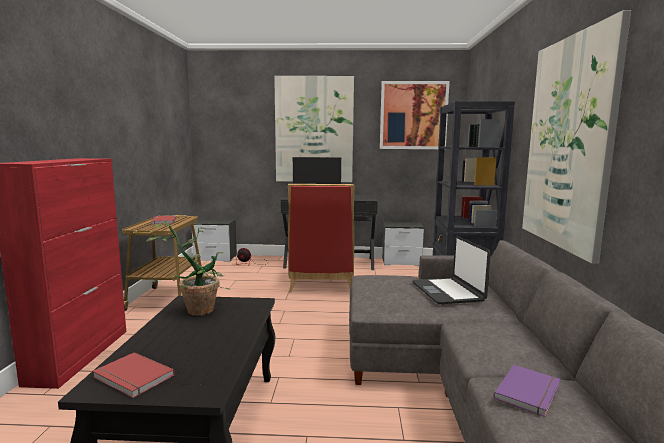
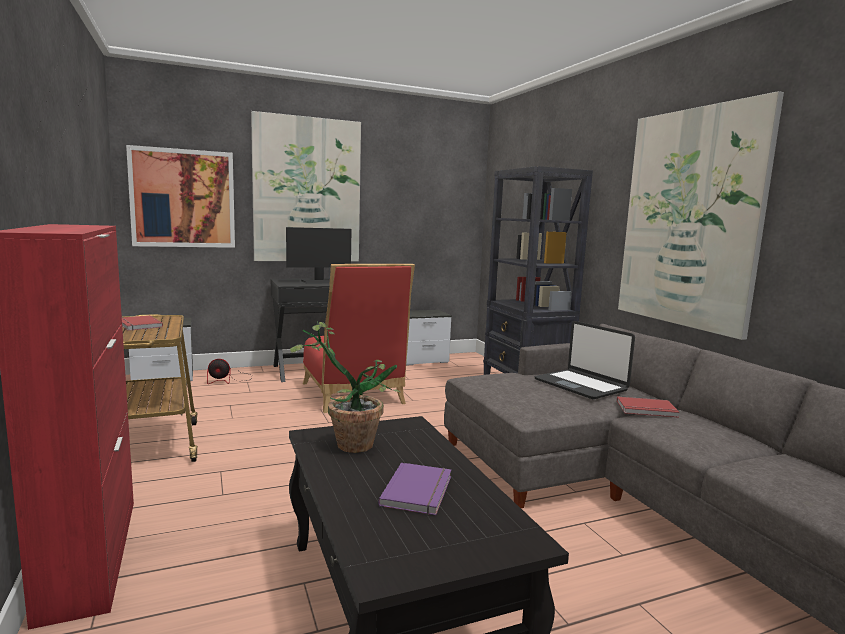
camera: 25 degrees left, 0 degrees up
red book [92,352,175,398] -> red book moved to [617,397,680,418]
picture [380,81,450,149] -> picture moved to [126,145,235,248]
purple book [494,365,560,417] -> purple book moved to [378,463,451,515]

